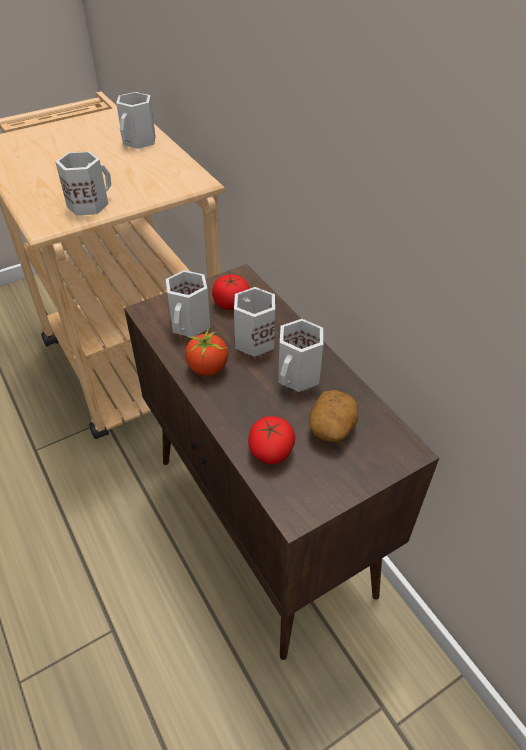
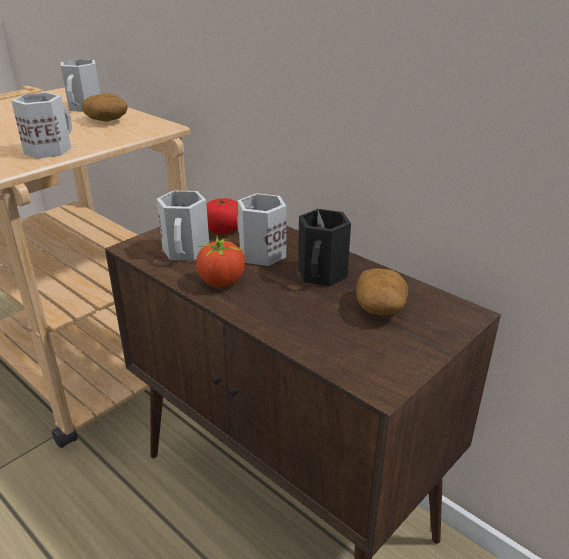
camera: 15 degrees left, 15 degrees down
tomato [248,416,295,464] -> none
white mug [278,319,323,392] -> black mug [298,209,351,286]
none -> potato [82,93,128,122]

